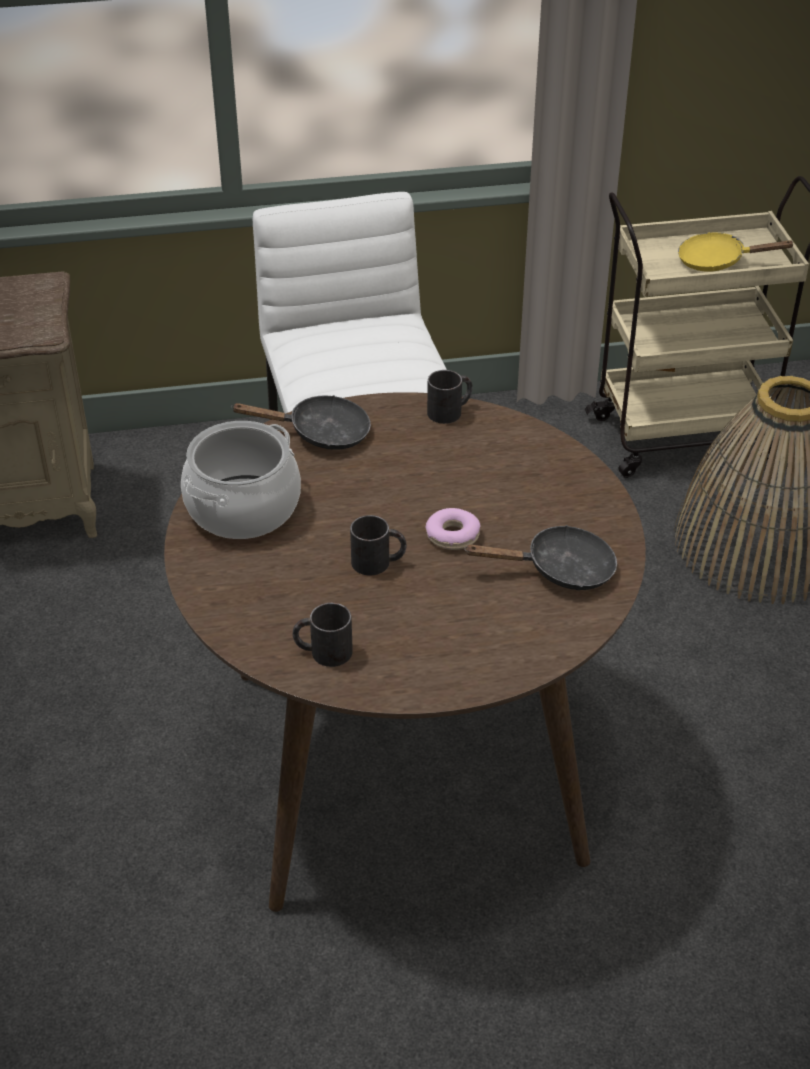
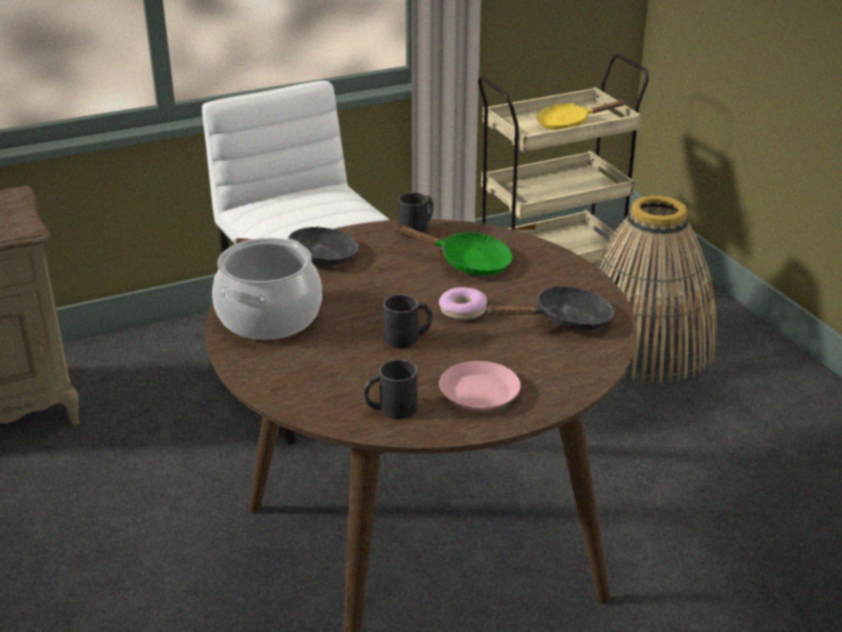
camera: 15 degrees left, 10 degrees down
none -> green frying pan [394,224,512,276]
none -> pink plate [439,361,521,410]

